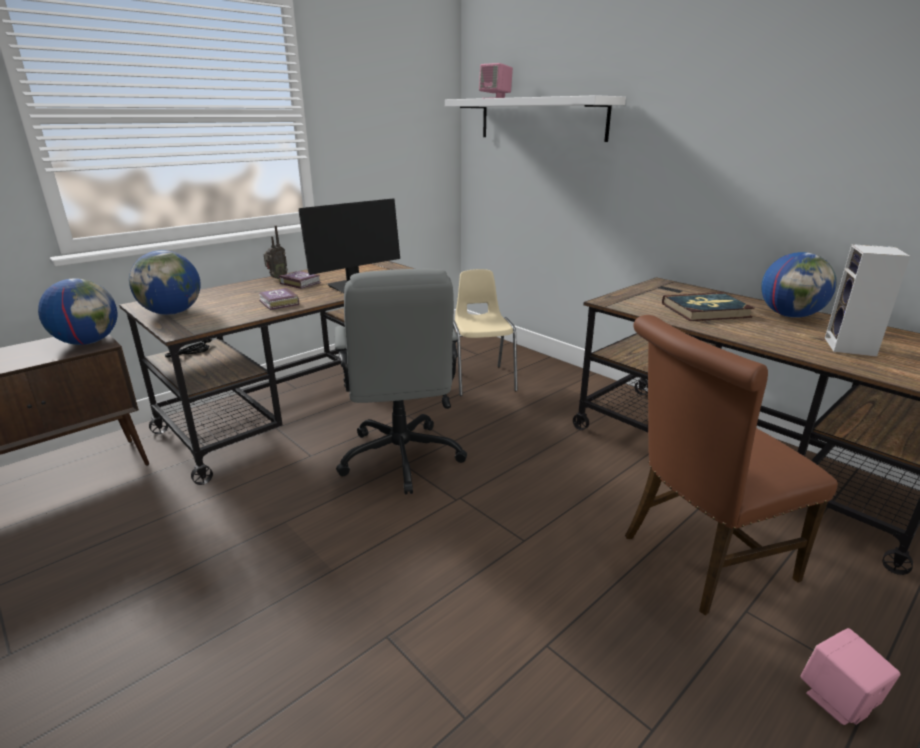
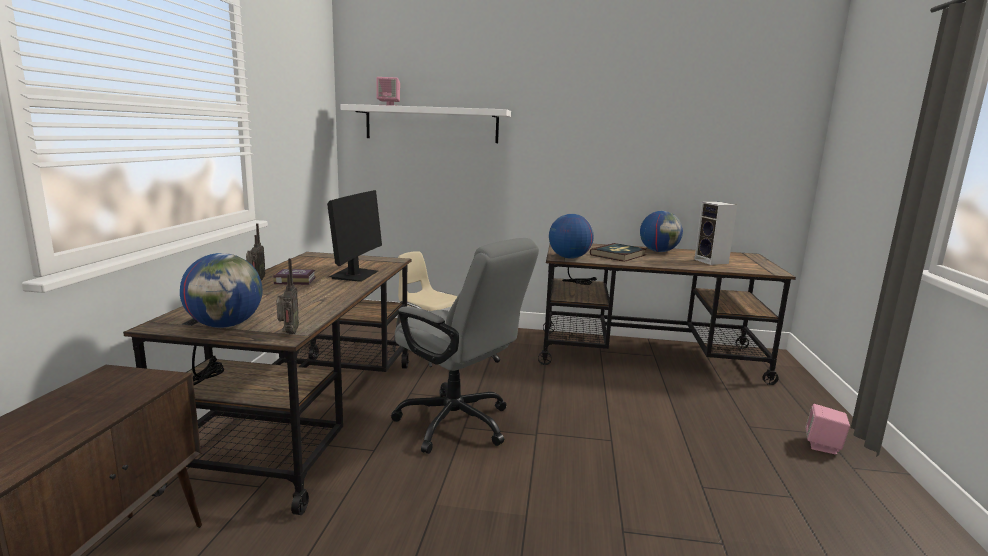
camera: 40 degrees left, 10 degrees down
globe [38,278,118,345] -> globe moved to [549,214,594,259]
book [259,288,299,310] -> none
brown chair [625,315,838,616] -> none
none -> radio [276,258,299,334]

